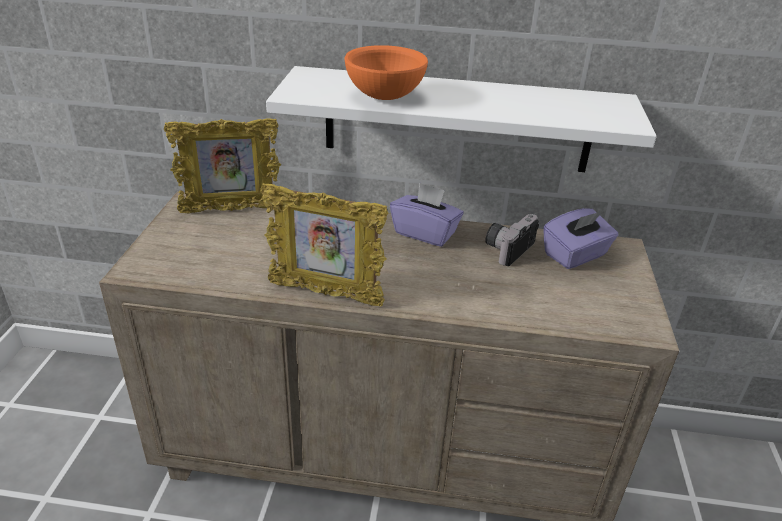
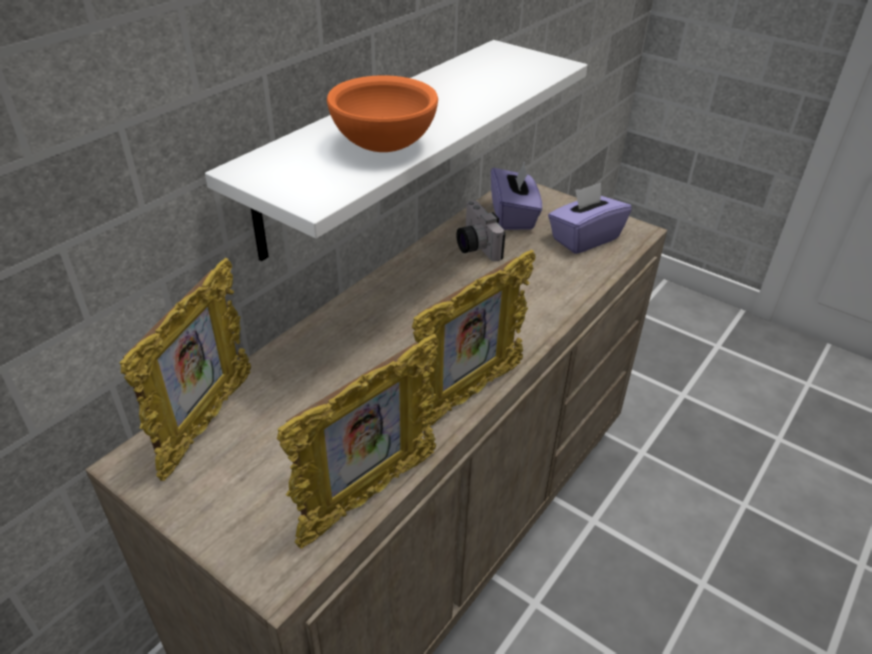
camera: 60 degrees left, 5 degrees up
purple tissue box [390,183,464,247] -> purple tissue box moved to [548,183,632,254]
none -> picture frame [277,334,439,549]

